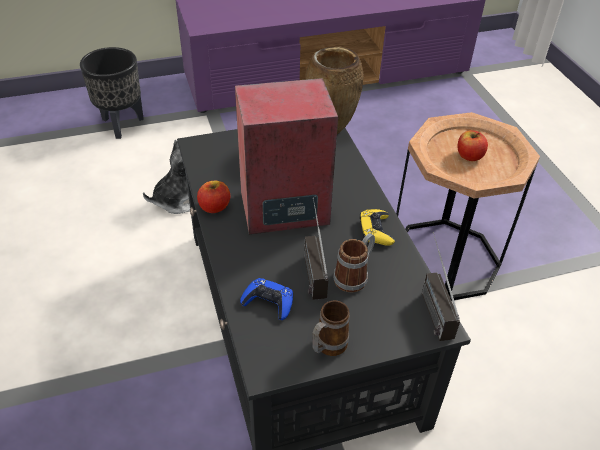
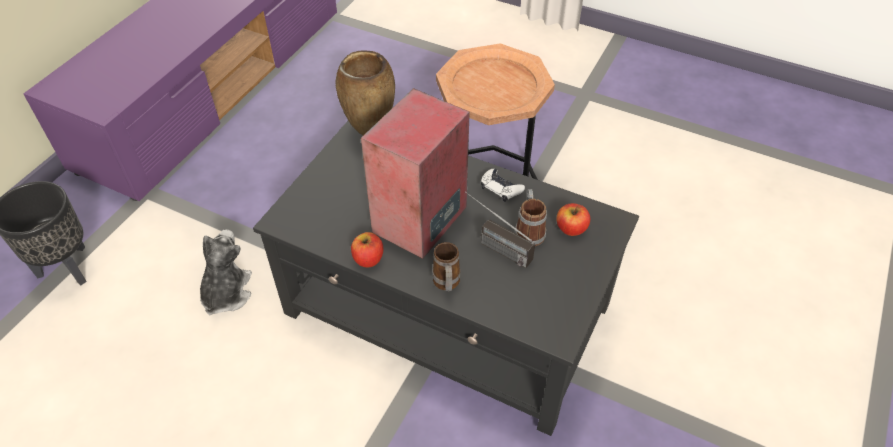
camera: 45 degrees left, 5 degrees up
blue game controller [240,278,293,320] -> none
mug [312,300,350,356] -> mug moved to [432,242,461,291]
yellow game controller [360,209,395,246] -> white game controller [481,169,525,202]
radio [422,232,460,341] -> none
apple [458,130,488,161] -> apple moved to [556,203,590,236]

